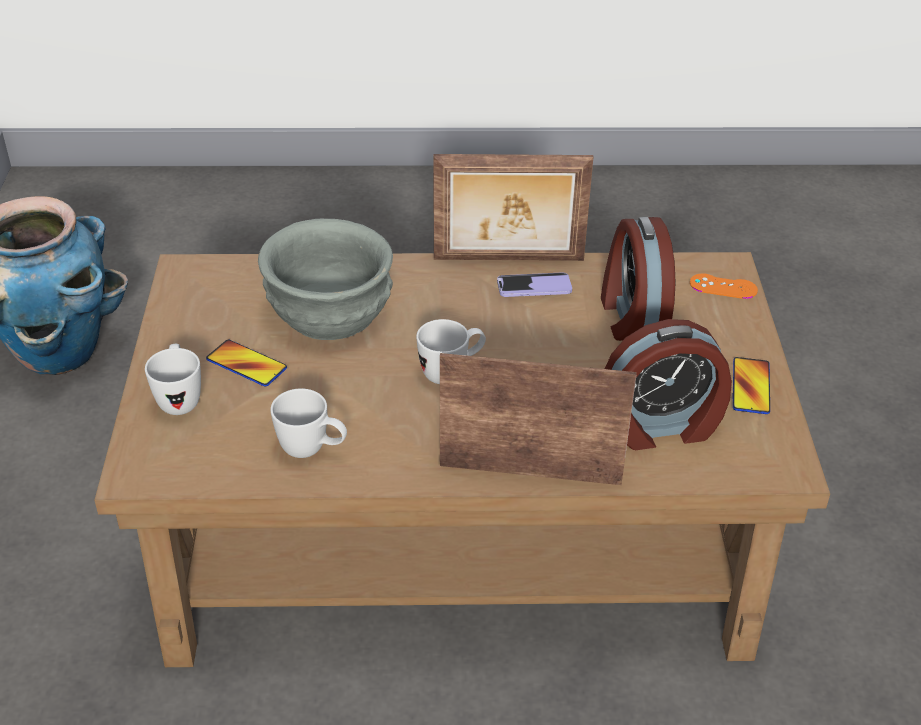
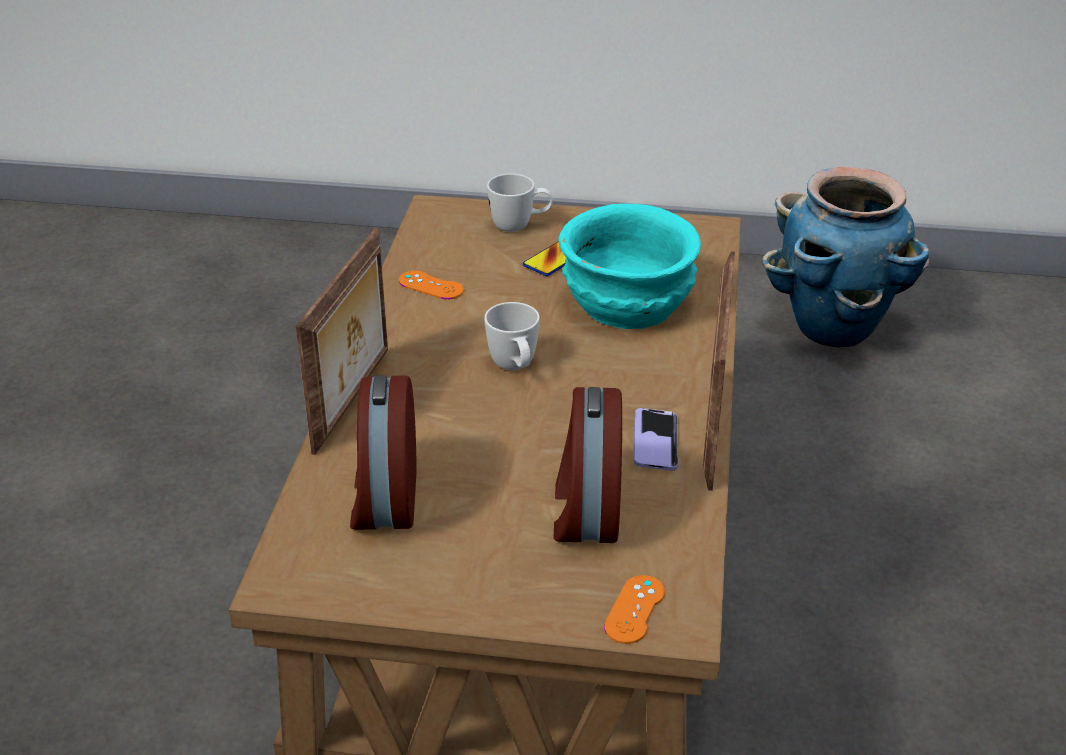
camera: 100 degrees right, 5 degrees down
grey bowl [258,219,393,340] -> turquoise bowl [559,204,701,329]
white mug [270,388,347,458] -> orange game controller [399,271,464,300]
alarm clock [601,217,676,341] -> alarm clock turned 90 degrees counterclockwise [553,387,622,543]
phone [733,357,770,414] -> none

